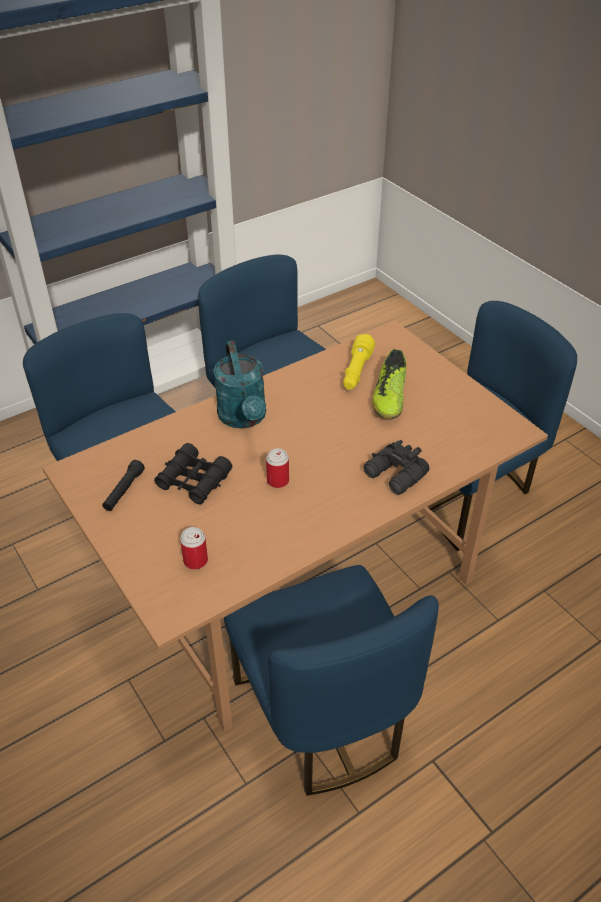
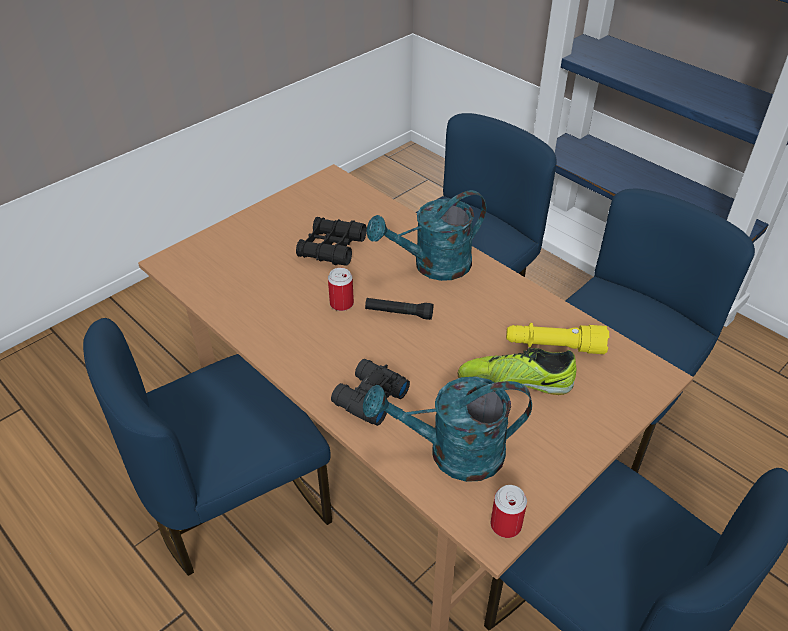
camera: 80 degrees right, 0 degrees up
black flashlight [102,460,145,511] -> black flashlight moved to [365,298,434,320]
can [180,527,208,570] -> can moved to [490,485,527,538]
none -> turquoise watering can [363,376,532,482]

